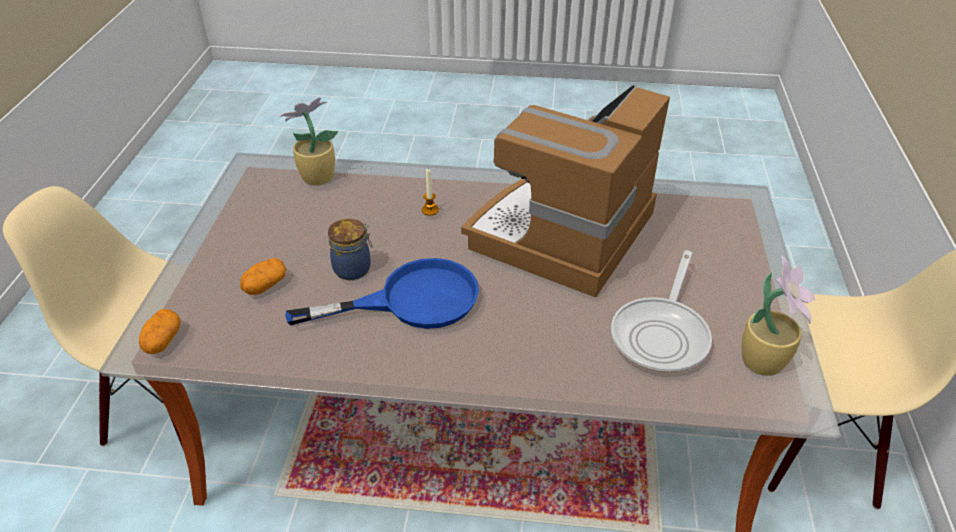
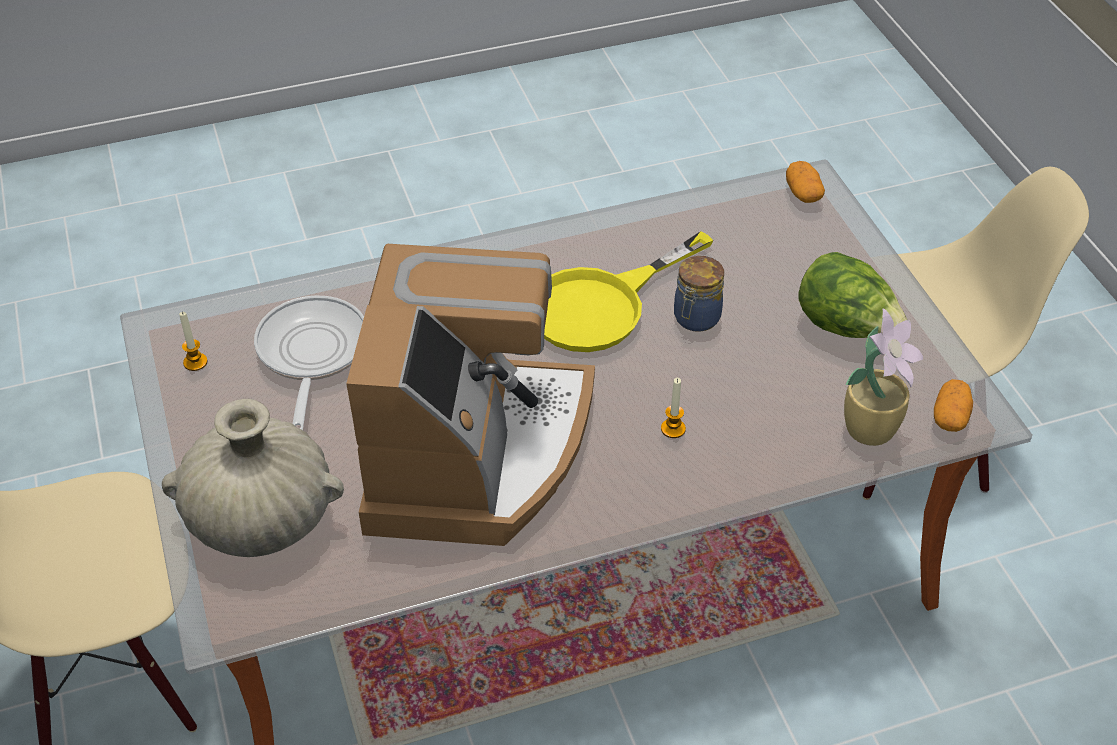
camera: 155 degrees right, 5 degrees up
potato [240,258,286,295] -> potato moved to [934,379,973,432]
blue frying pan [285,258,479,329] -> yellow frying pan [544,231,713,352]
potted plant [742,256,815,376] -> candle [179,312,208,371]
none -> beige vase [162,399,344,557]
none -> lettuce [798,252,907,338]

